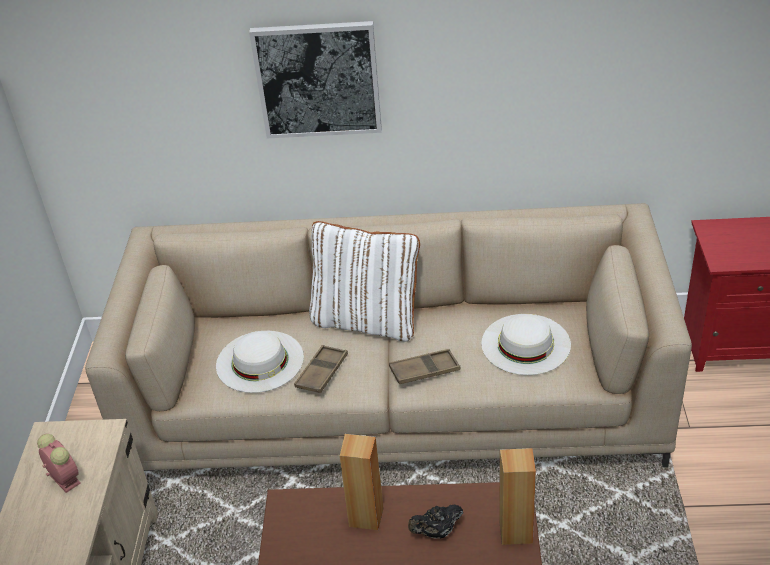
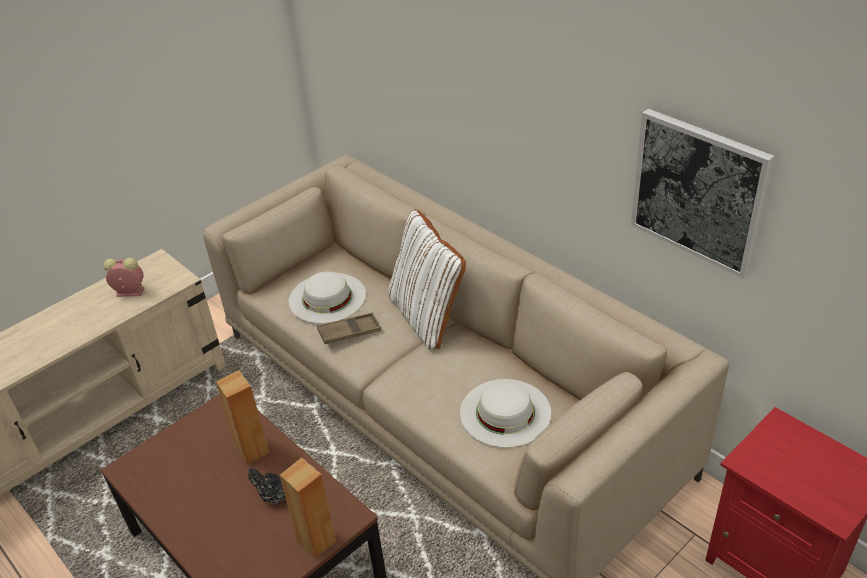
camera: 45 degrees right, 0 degrees up
alarm clock [37,434,81,493] -> alarm clock turned 90 degrees counterclockwise [103,258,145,297]
picture [249,21,382,138] -> picture moved to [631,109,775,279]
brown tray [389,349,460,384] -> none

